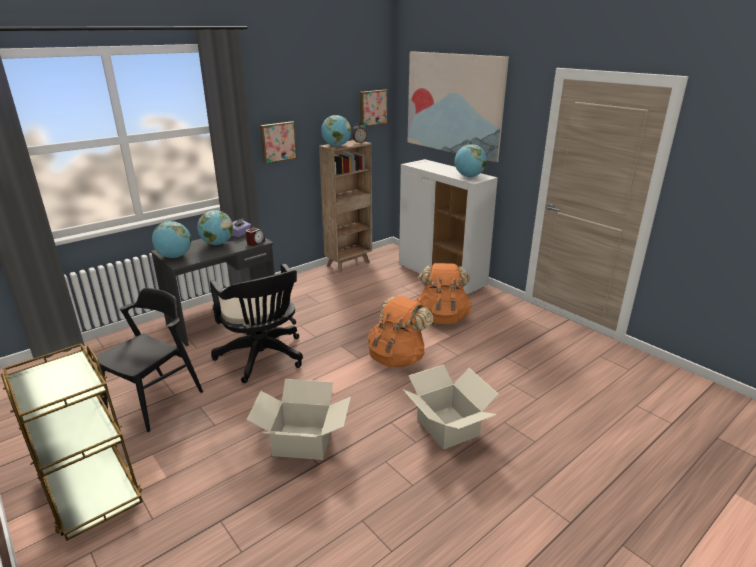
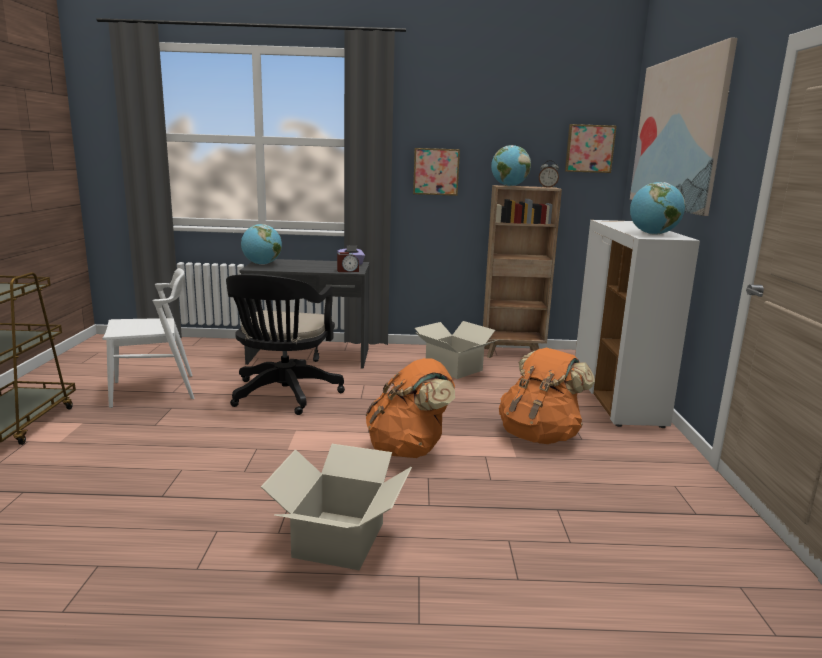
camera: 40 degrees right, 10 degrees down
black chair [93,288,203,432] -> white chair [102,268,194,408]
globe [197,210,233,245] -> none
cardboard box [246,379,351,460] -> cardboard box moved to [415,321,498,379]

